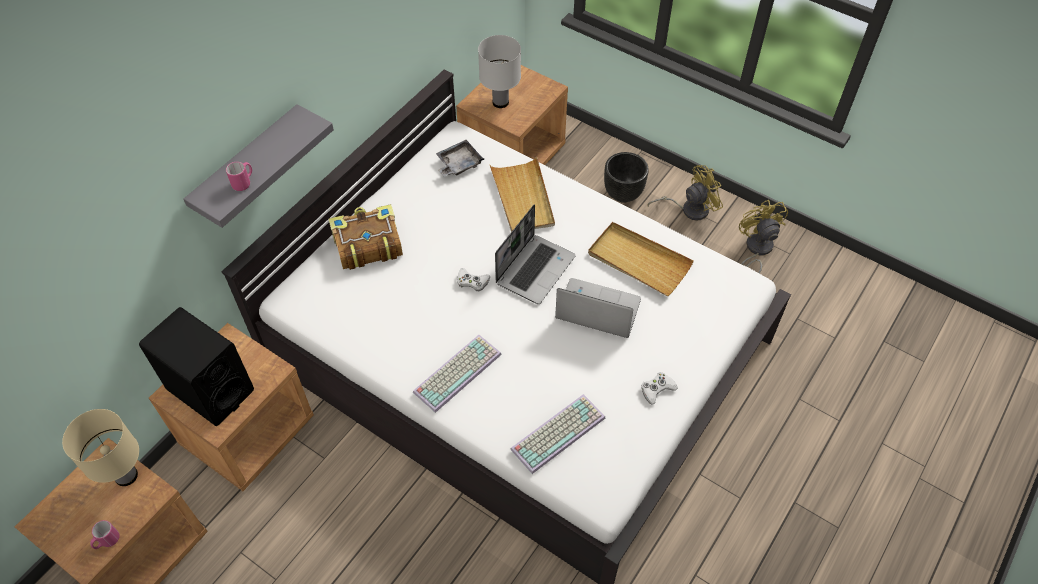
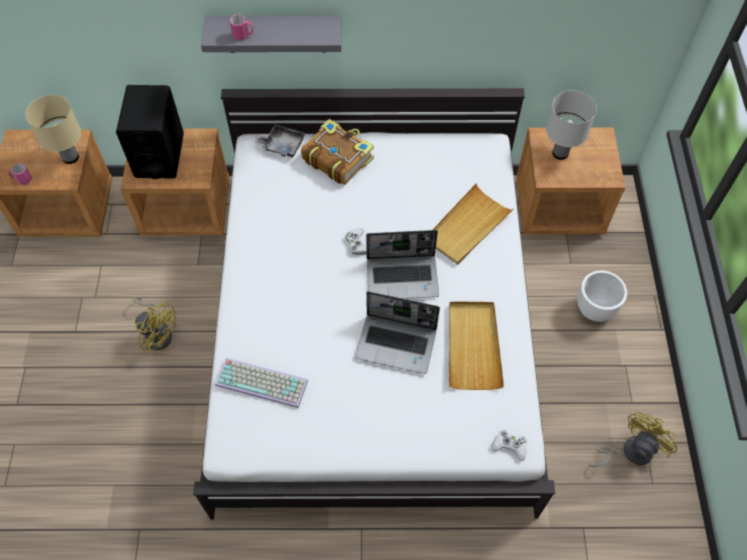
camera: 55 degrees right, 5 degrees up
keyboard [413,335,502,413] -> none
grey tray [436,140,484,177] -> grey tray moved to [254,124,306,158]
laptop [555,278,641,338] -> laptop turned 120 degrees clockwise [355,291,440,374]
black planter [604,152,649,203] -> white planter [577,271,627,322]
white game controller [641,372,678,405] -> white game controller moved to [492,430,527,461]
yellow fan [647,165,723,221] -> yellow fan moved to [133,297,177,353]

